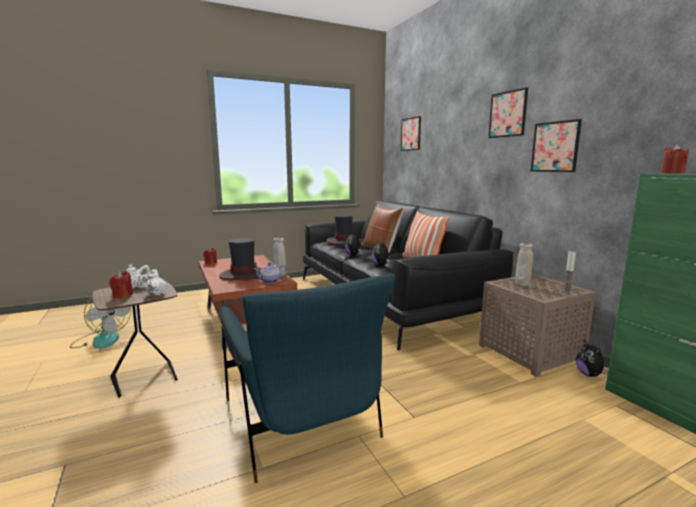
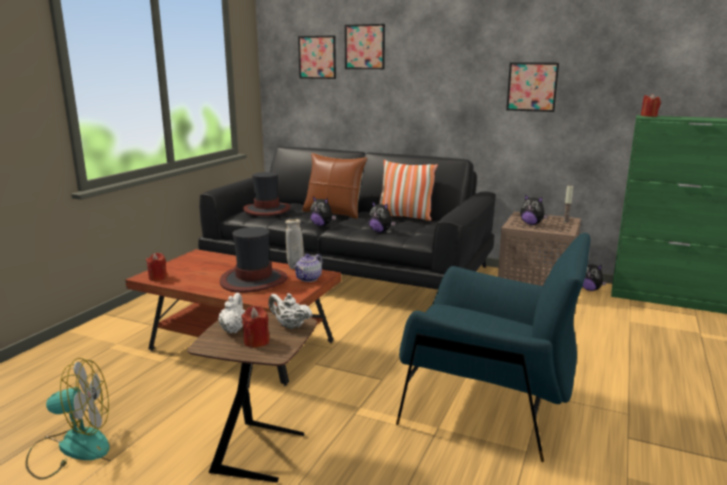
camera: 40 degrees left, 5 degrees up
picture [488,87,528,138] -> picture moved to [345,24,385,69]
beige vase [516,243,533,286] -> plush toy [520,194,548,225]

